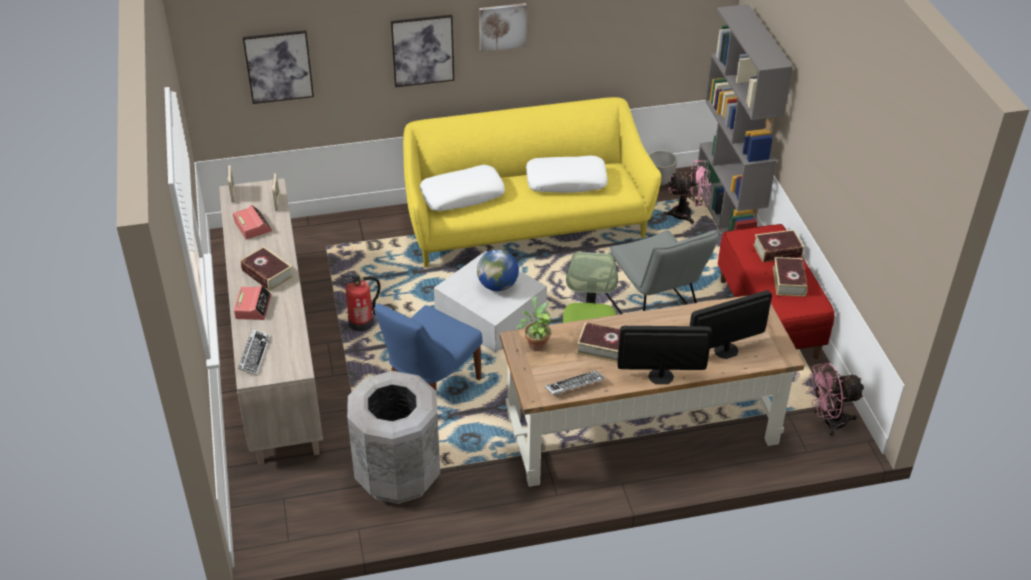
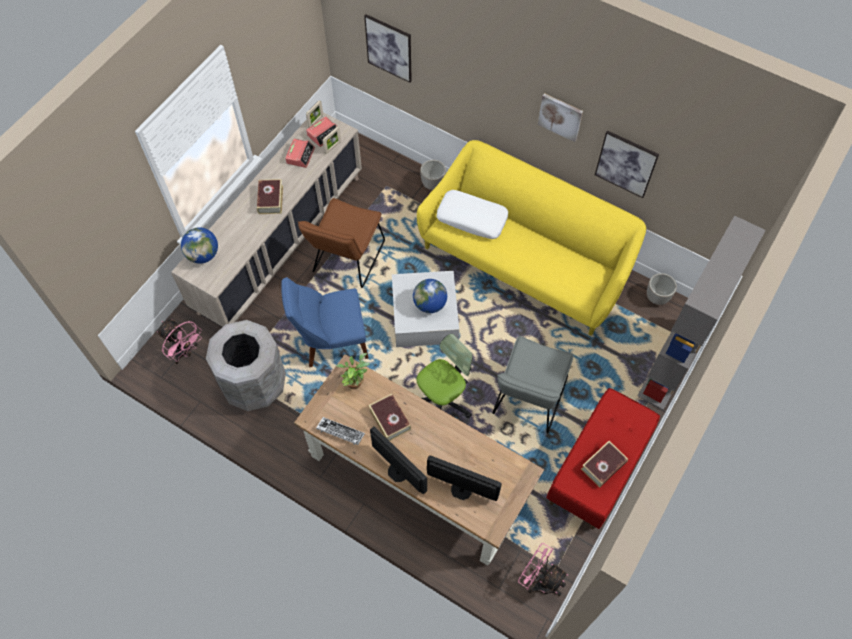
camera: 45 degrees right, 20 degrees up
alarm clock [234,285,271,320] -> alarm clock moved to [306,117,337,147]
keyboard [238,329,271,375] -> globe [181,227,218,264]
fire extinguisher [340,274,380,331] -> brown chair [298,198,385,288]
picture [391,15,454,87] -> picture moved to [595,130,659,198]
white pillow [526,156,608,193] -> none
pink fan [663,160,711,224] -> pink fan moved to [157,319,202,364]
book [753,230,804,262] -> none
none -> planter [420,160,446,190]

